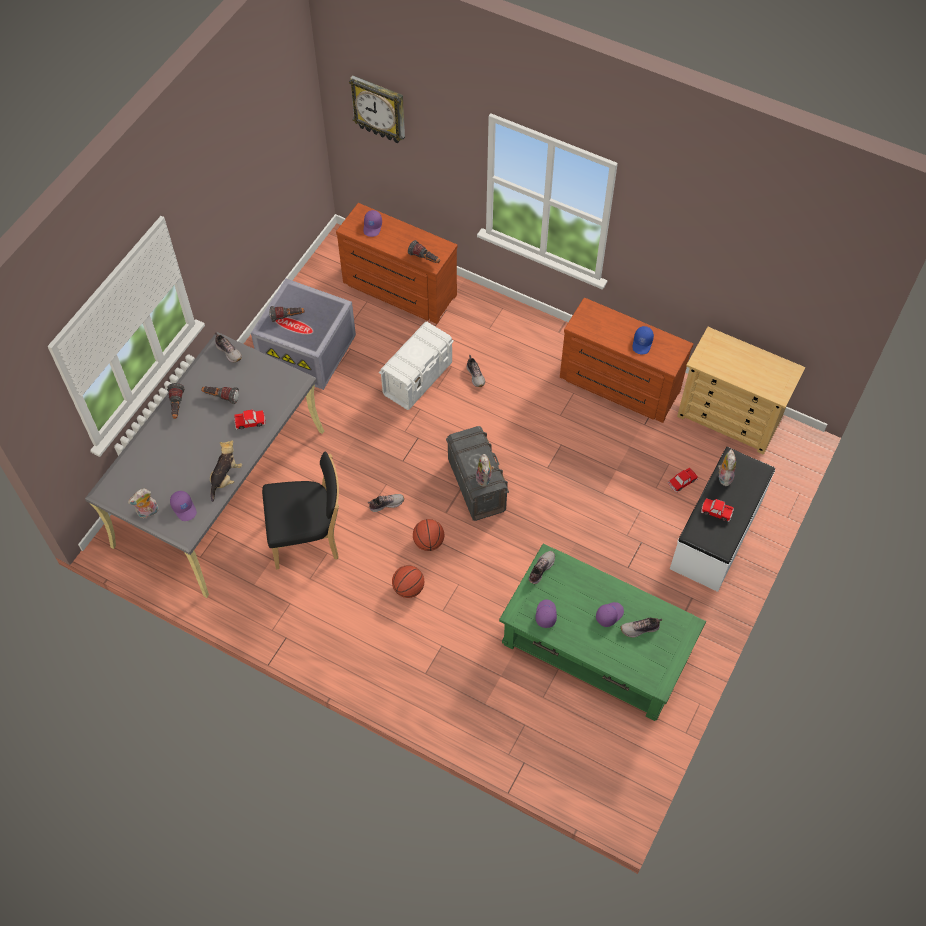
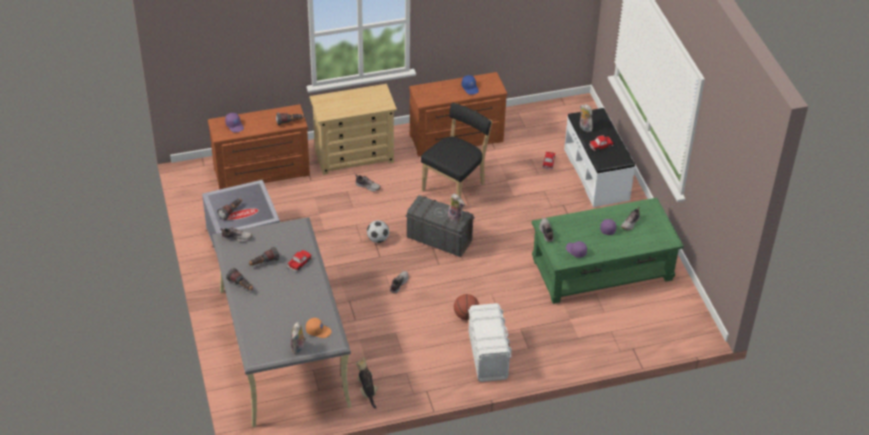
camera: 45 degrees left, 15 degrees down
purple cap [170,491,197,521] -> orange cap [306,318,332,338]
plush toy [210,440,242,502] -> plush toy moved to [356,357,379,409]
black chair [262,452,339,570] -> black chair moved to [421,103,492,198]
wall clock [349,75,405,143] -> none
white storage box [379,322,454,410] -> white storage box moved to [468,303,512,382]
basketball [413,519,444,551] -> none
beige dresser [677,327,806,455] -> beige dresser moved to [309,84,397,175]
none -> football [367,220,389,243]

